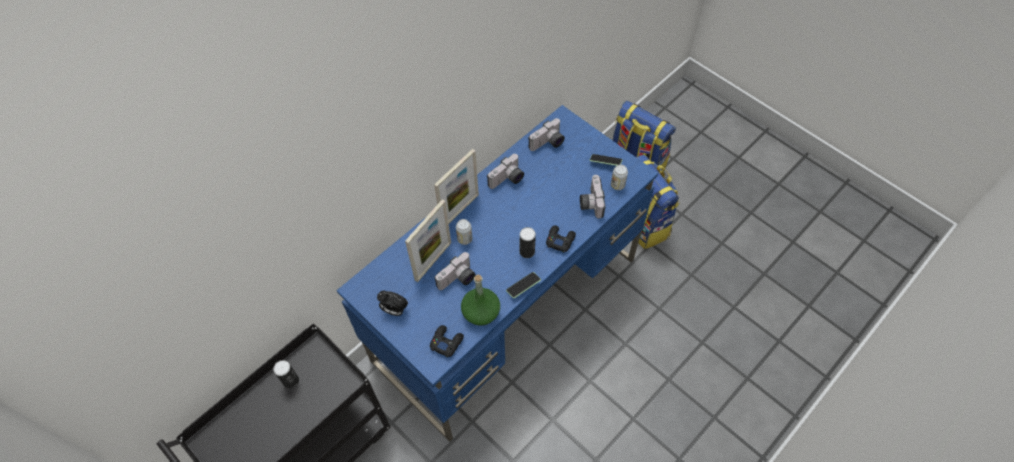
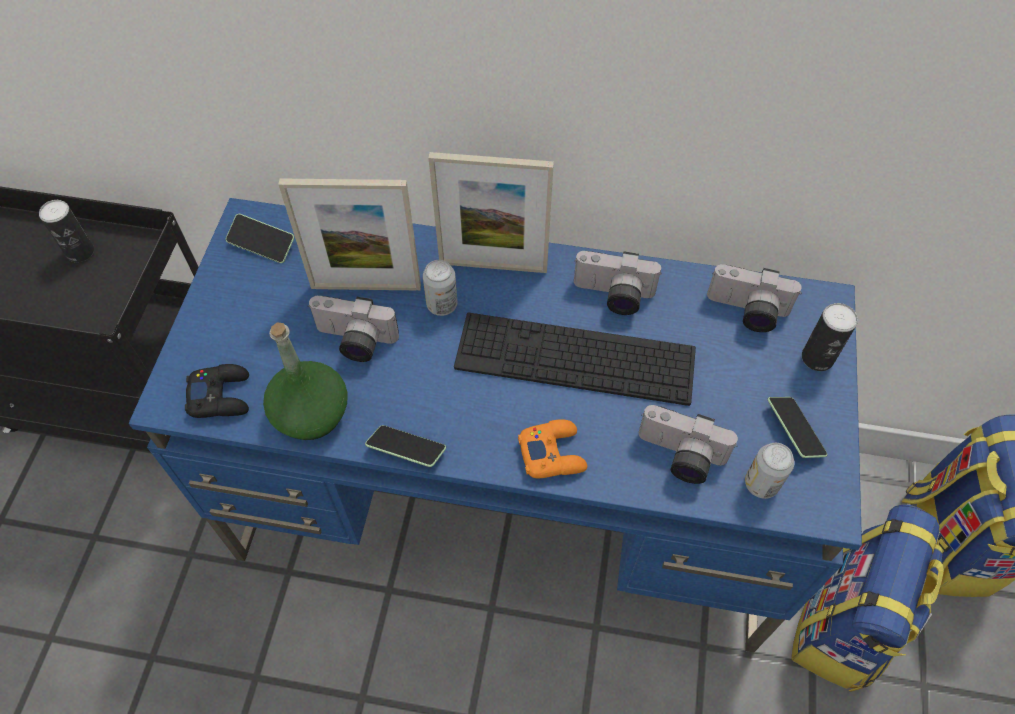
camera: 55 degrees right, 0 degrees up
alarm clock [377,291,408,316] -> none
can [520,227,536,258] -> can moved to [802,303,858,371]
black game controller [546,225,576,252] -> orange game controller [518,419,587,478]
camera [580,175,606,219] -> camera turned 120 degrees counterclockwise [639,405,738,484]
none -> phone [226,214,294,263]
none -> keyboard [454,313,696,406]

